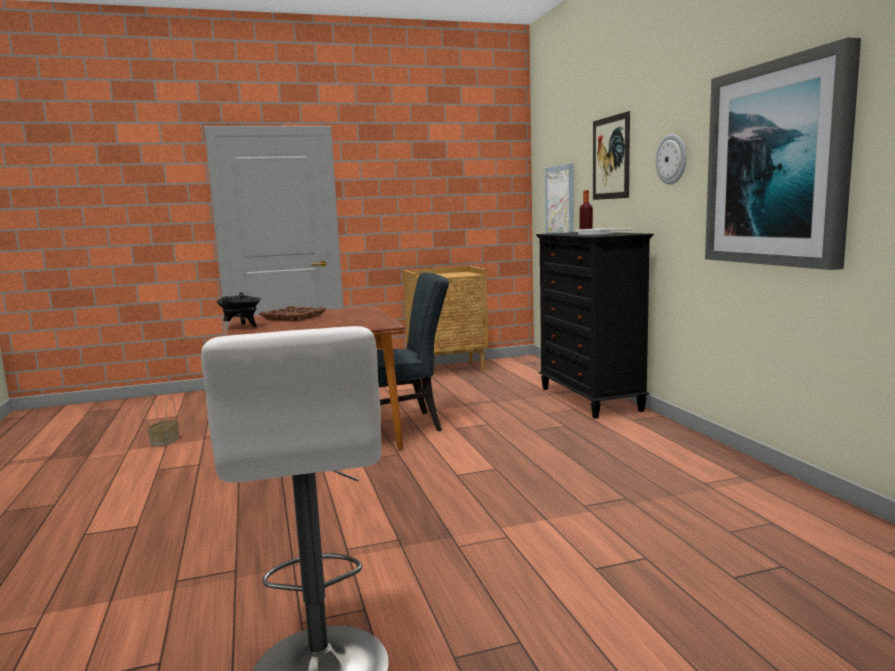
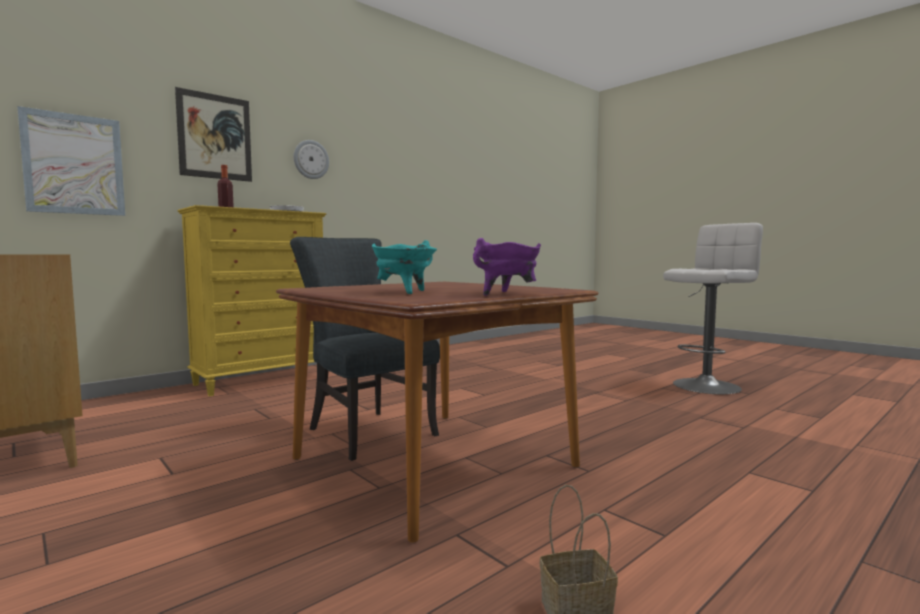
camera: 115 degrees left, 5 degrees down
black cooking pot [216,292,261,328] -> purple cooking pot [473,238,541,296]
brown tray [258,306,327,321] -> turquoise cooking pot [372,240,437,294]
black dresser [536,232,654,419] -> yellow dresser [177,205,326,397]
picture [705,37,861,270] -> none

